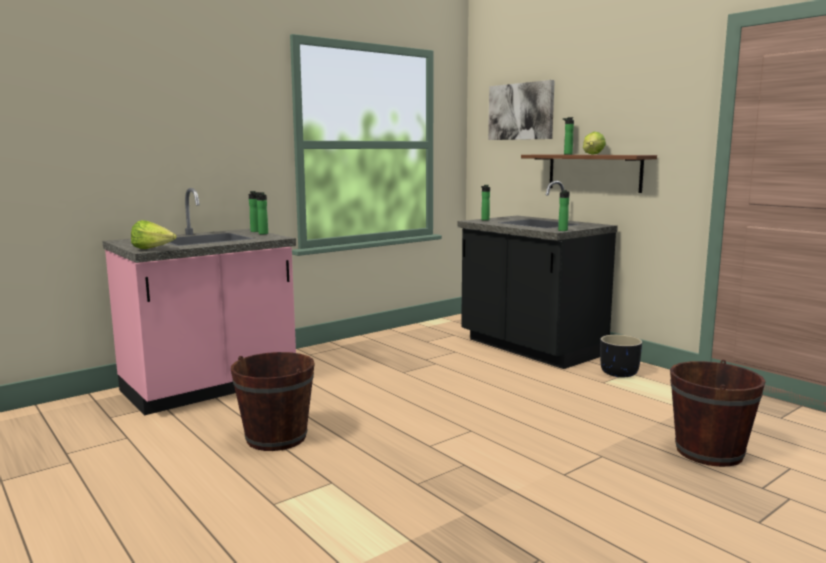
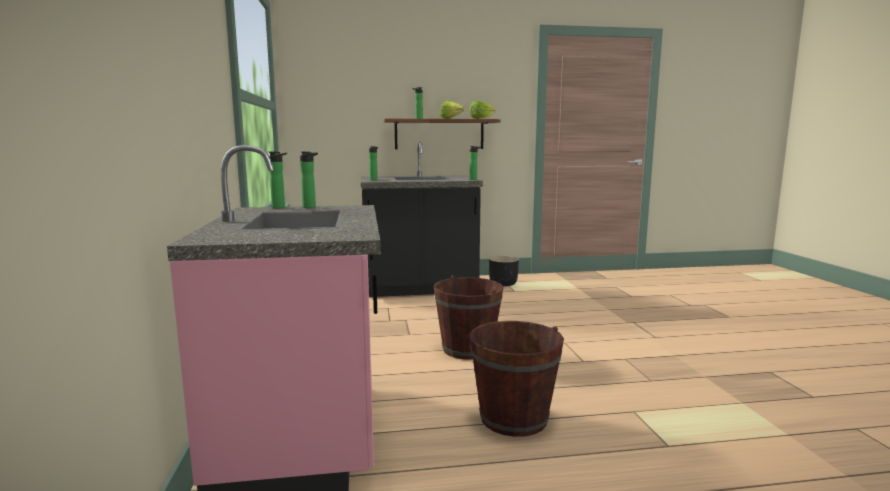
camera: 60 degrees left, 0 degrees up
lettuce [131,220,177,249] -> lettuce moved to [469,100,495,119]
picture [488,80,555,140] -> none
brown bucket [670,360,766,467] -> brown bucket moved to [433,275,504,360]

